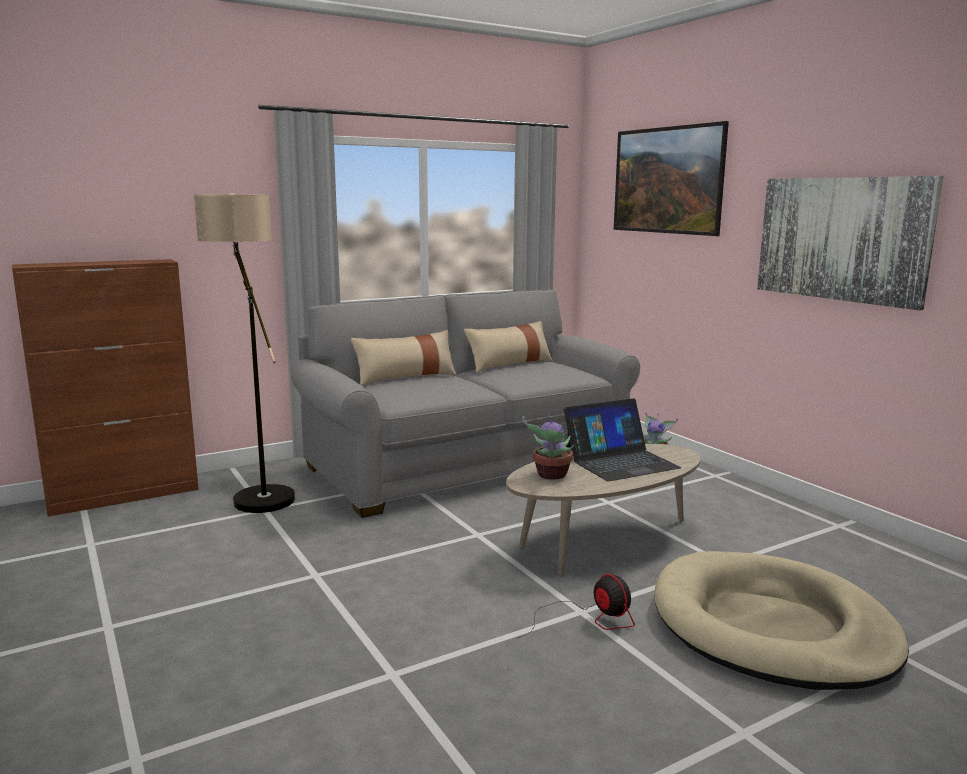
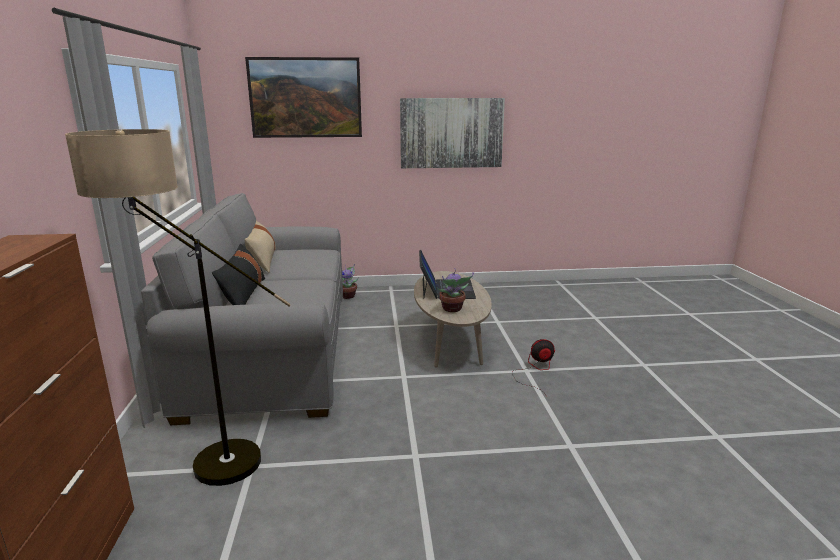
camera: 65 degrees left, 5 degrees up
beige pillow [351,330,457,385] -> black pillow [212,243,265,305]
beige dog bed [654,551,909,690] -> none

